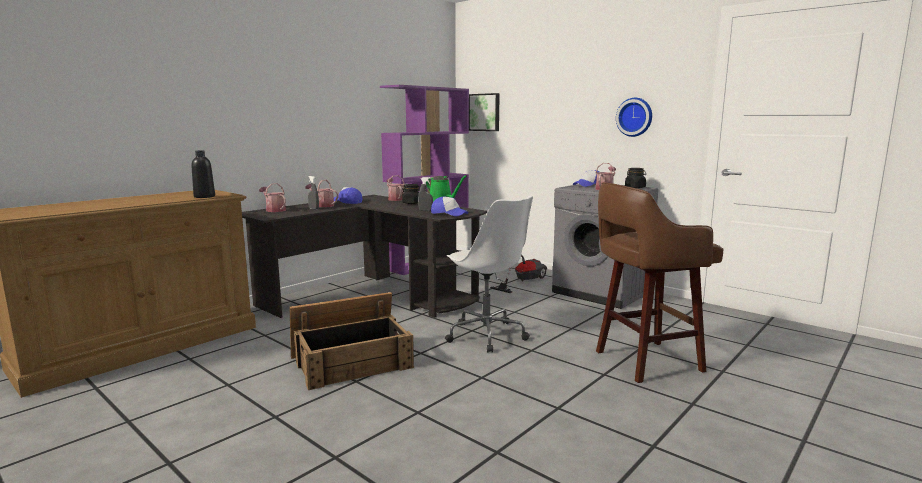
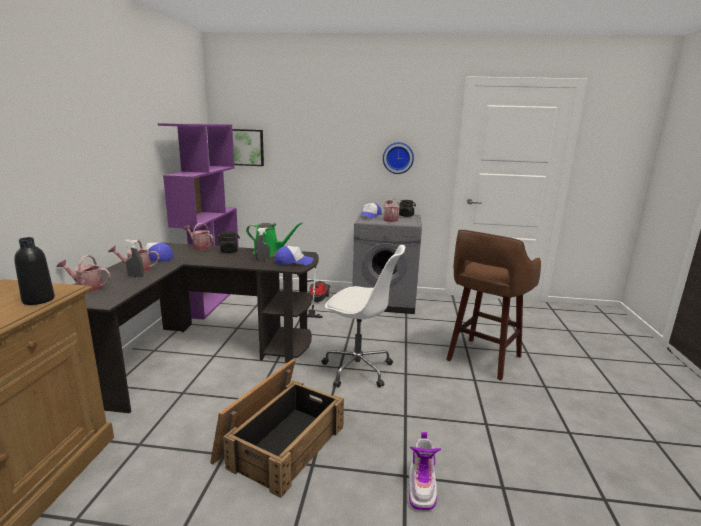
camera: 35 degrees left, 5 degrees up
none -> boot [409,432,441,511]

